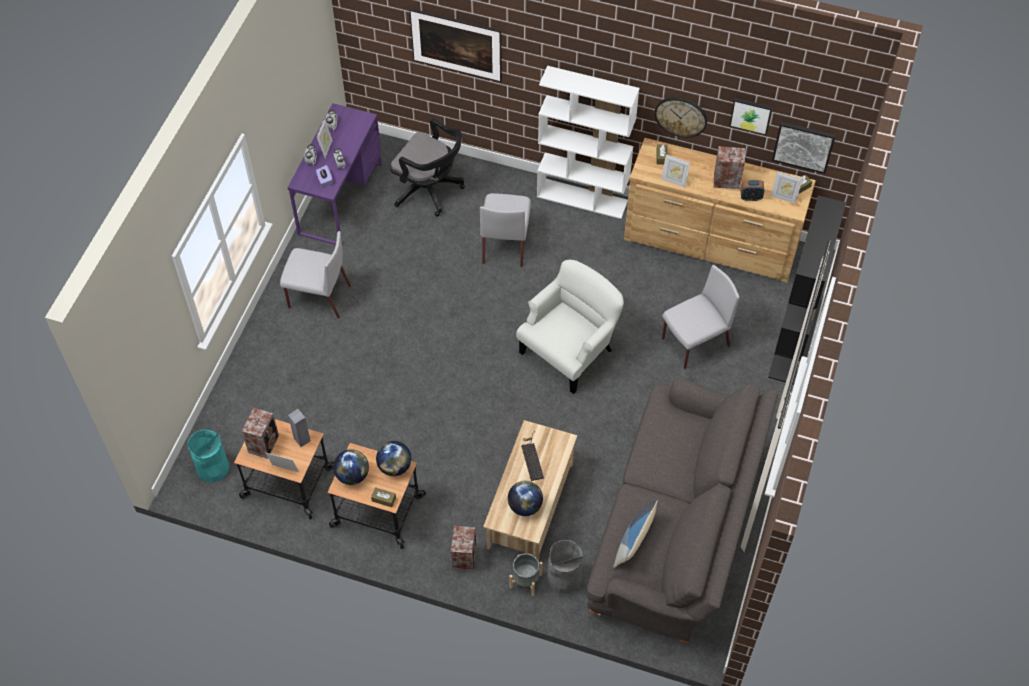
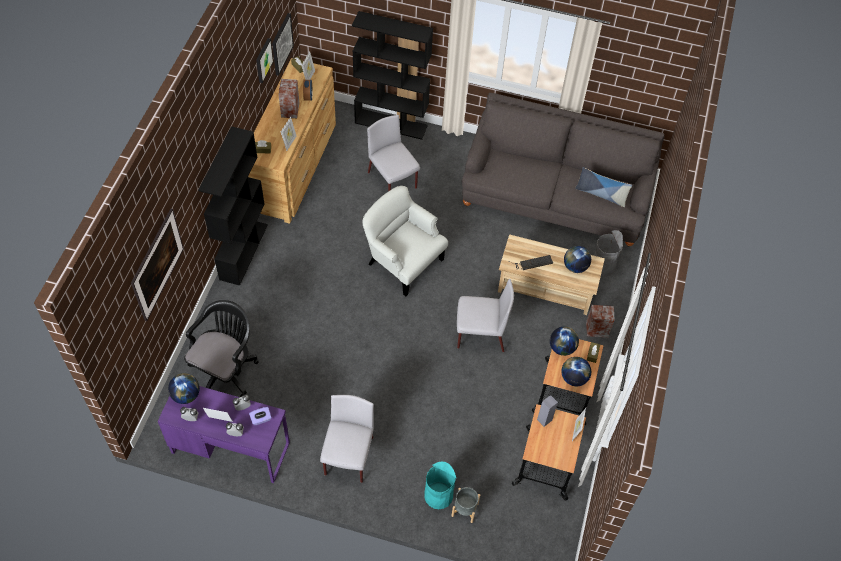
camera: 95 degrees left, 0 degrees up
turquoise trash can [187,430,229,482] -> turquoise trash can moved to [424,462,456,509]
speaker [242,407,279,459] -> none
grey chair [480,193,531,267] -> grey chair moved to [457,279,514,352]
grey planter [510,553,543,596] -> grey planter moved to [451,487,480,523]
white bookcase [537,66,639,219] -> black bookcase [198,126,268,286]
wall clock [654,97,707,138] -> none
none -> globe [168,373,200,404]

